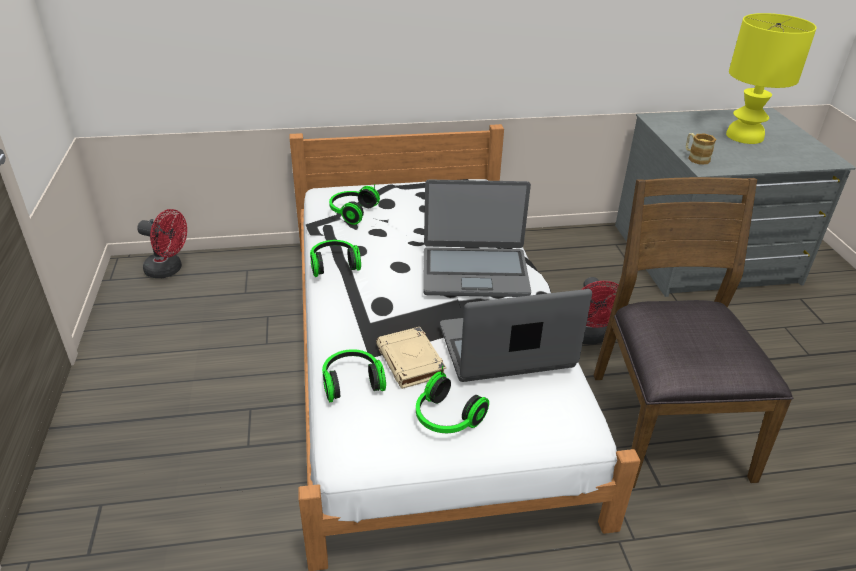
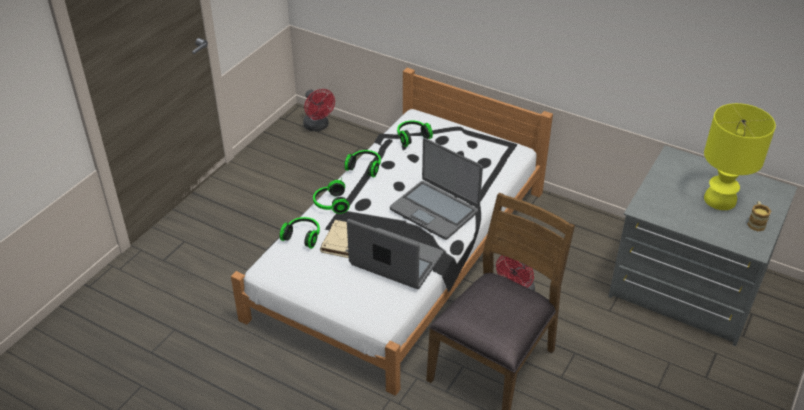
camera: 40 degrees right, 5 degrees up
headphones [416,366,489,433] -> headphones moved to [313,178,350,214]
mug [686,133,716,165] -> mug moved to [747,201,771,231]

